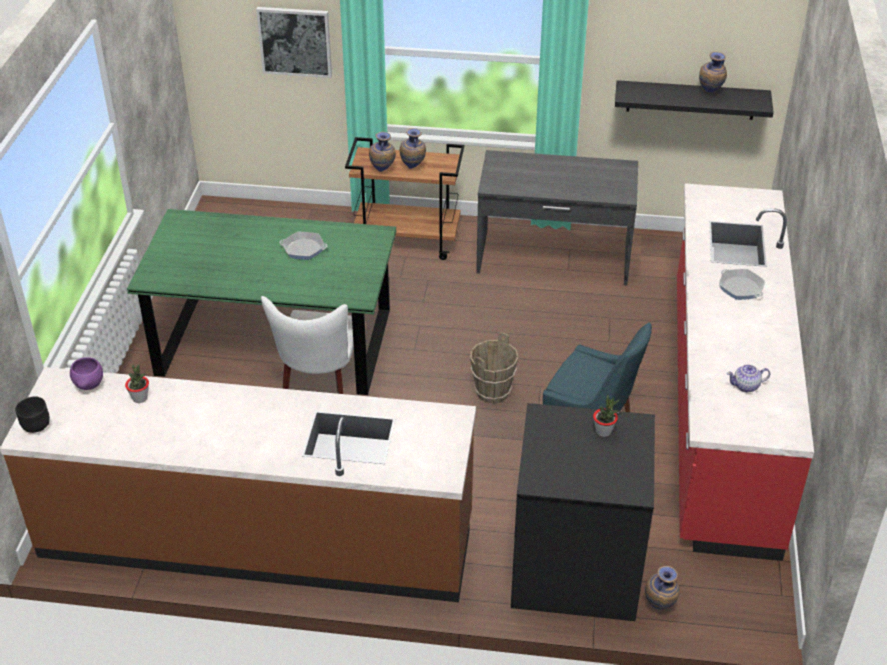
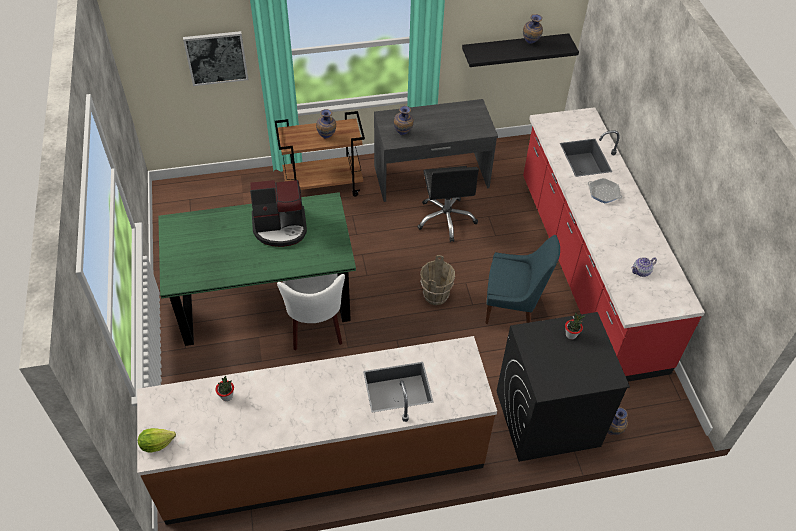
camera: 20 degrees left, 10 degrees up
black bowl [15,396,50,433] -> lettuce [138,428,176,452]
purple bowl [70,357,103,390] -> none
frying pan [280,232,327,260] -> coffee machine [250,180,307,247]
vase [369,132,396,172] -> vase moved to [393,106,414,135]
none -> black office chair [417,166,479,242]

